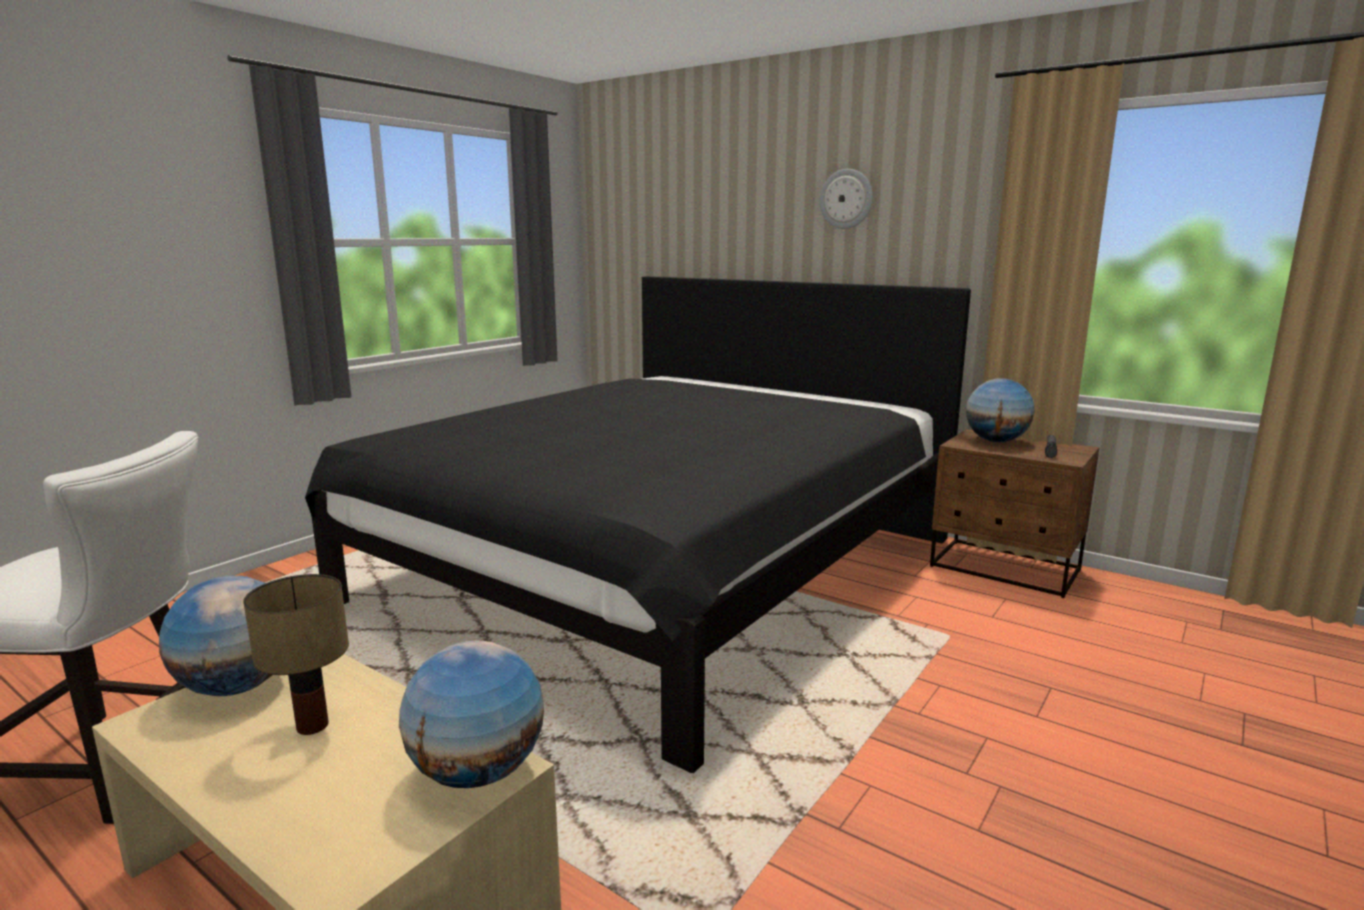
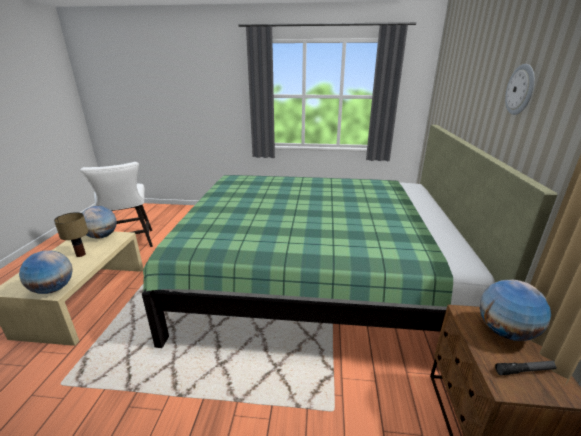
camera: 60 degrees right, 10 degrees up
black bed [305,276,971,773] -> green bed [142,125,557,348]

